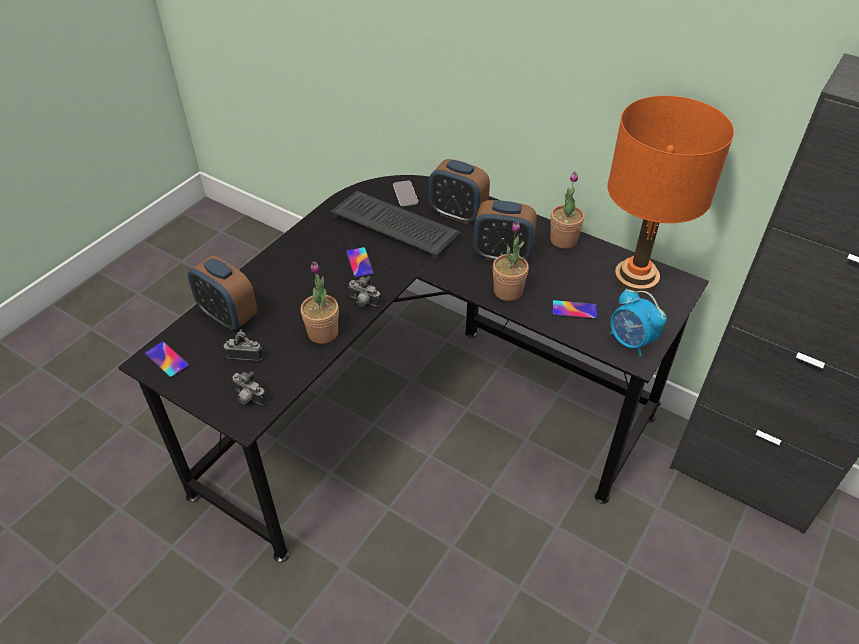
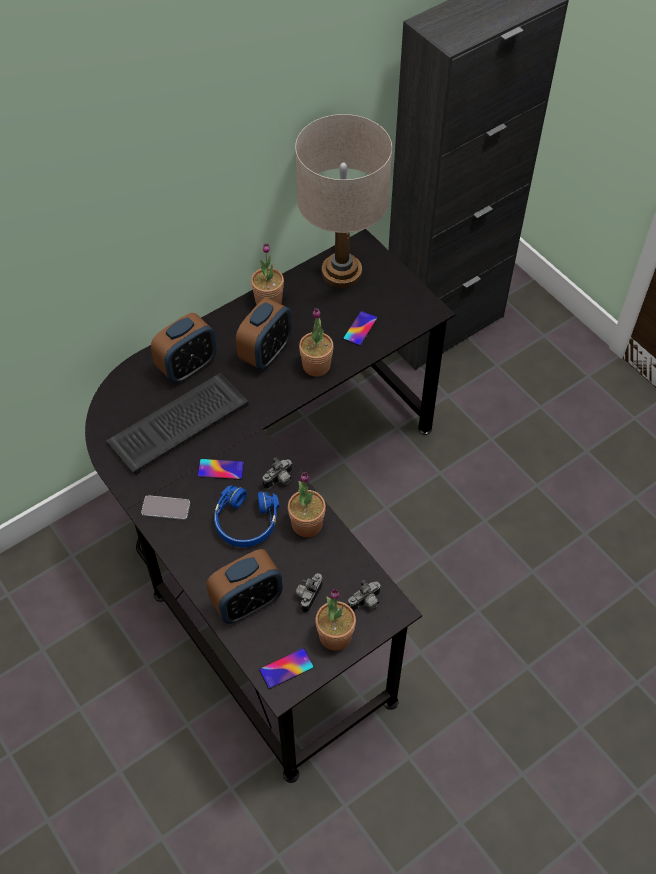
camera: 70 degrees left, 10 degrees up
phone [393,181,418,206] -> phone moved to [141,495,190,520]
orange table lamp [607,96,734,294] -> beige table lamp [295,114,392,288]
alarm clock [610,288,667,356] -> none
none -> blue headphones [214,485,279,547]
none -> potted plant [315,588,356,651]

